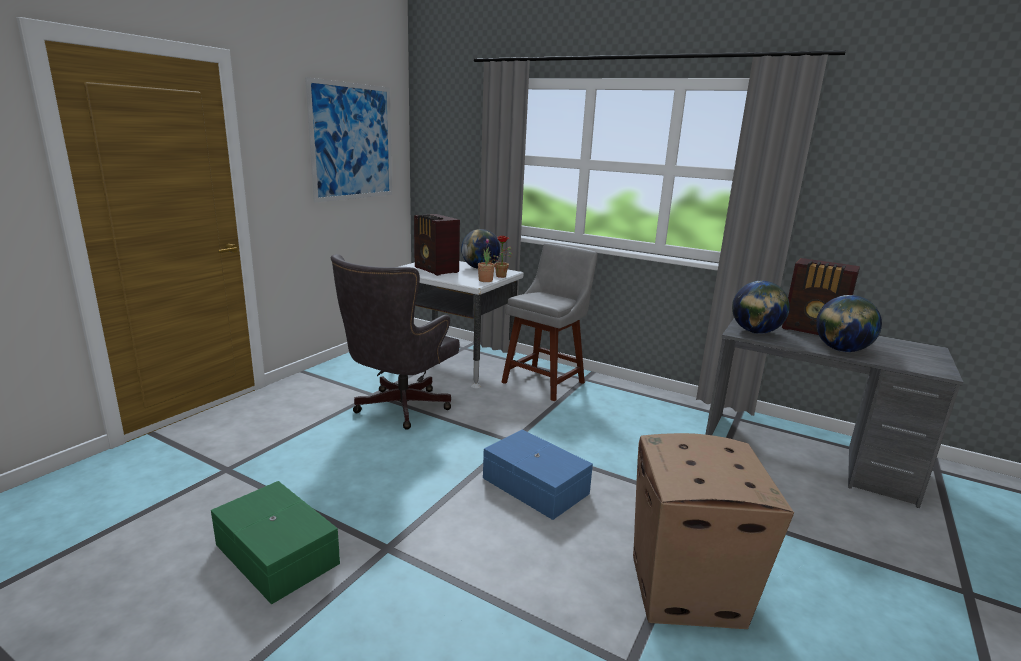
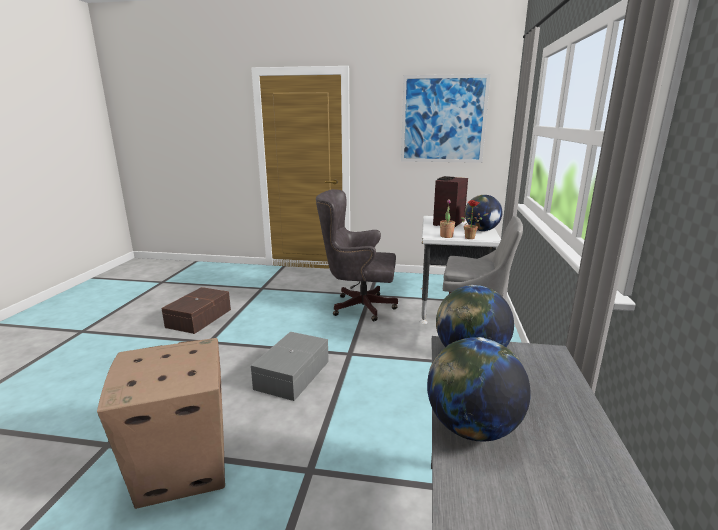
camera: 70 degrees right, 0 degrees up
green storage box [211,481,340,605] -> brown storage box [161,287,231,334]
blue storage box [483,429,593,520] -> grey storage box [251,332,329,401]
radio [782,258,860,335] -> none

